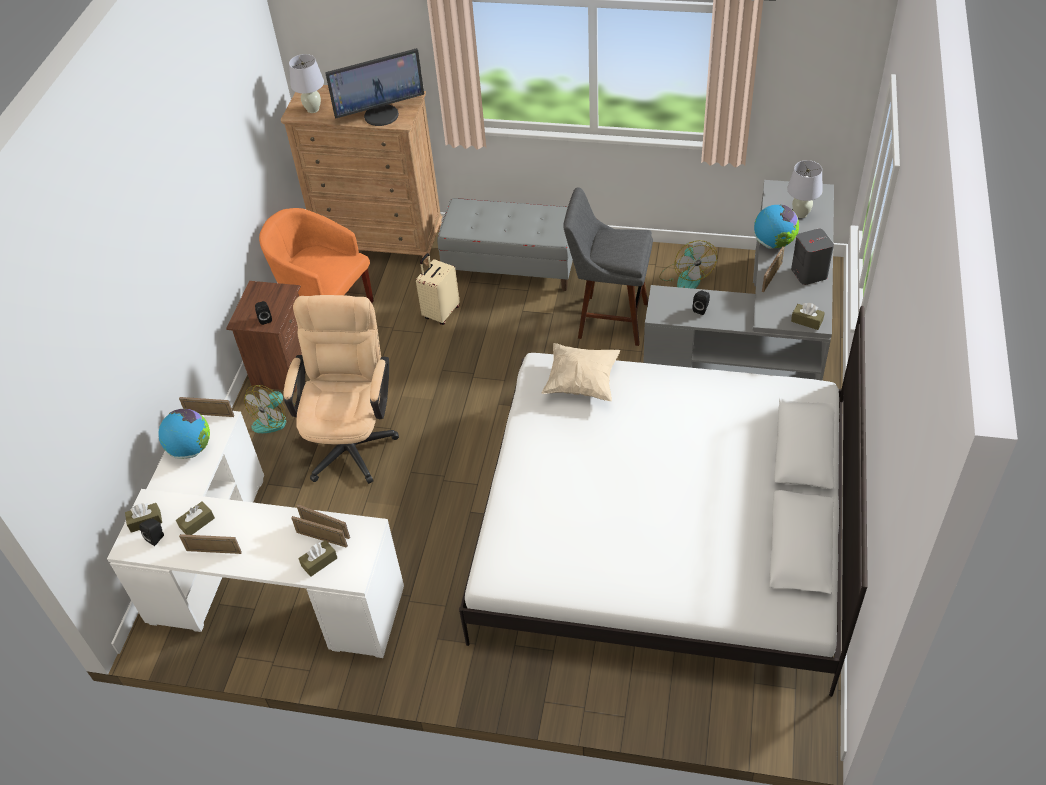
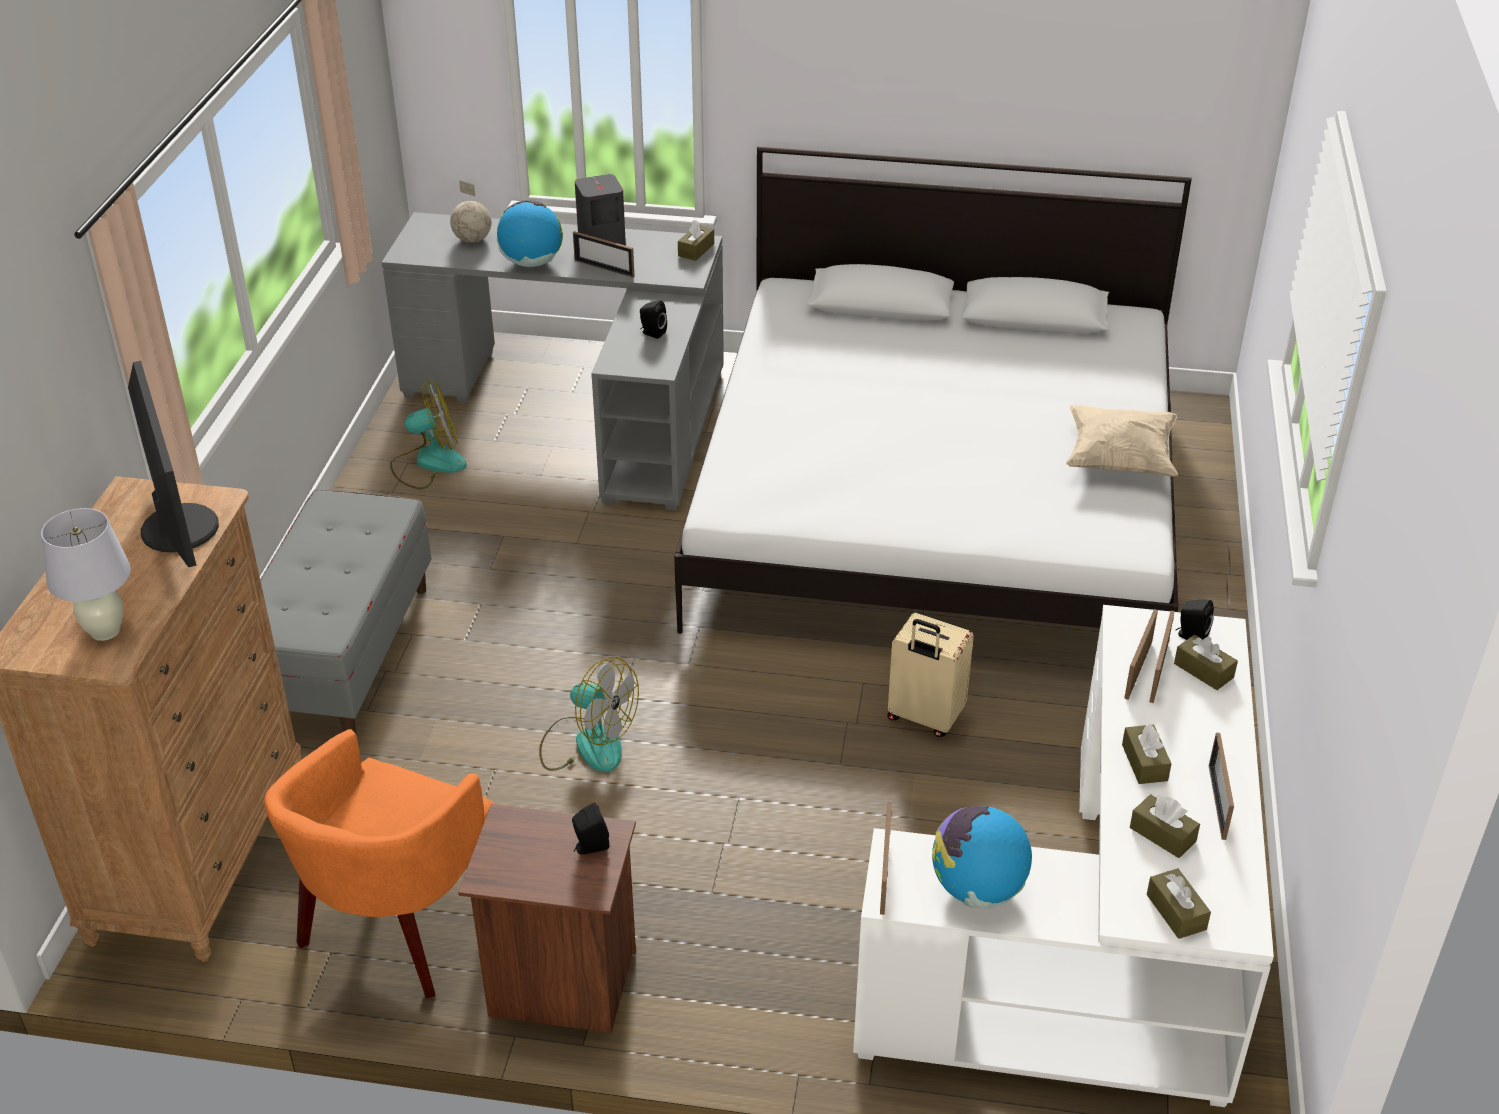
camera: 95 degrees left, 10 degrees down
black speaker [139,518,164,546] -> black speaker moved to [1176,599,1214,640]
fan [244,385,295,433] -> fan moved to [539,657,639,772]
beige office chair [283,295,399,484] -> none
beige suitcase [416,253,460,325] -> beige suitcase moved to [887,613,974,737]
beige pillow [542,343,620,401] -> beige pillow moved to [1066,405,1178,477]
grey stool [563,187,653,346] -> none
white table lamp [787,160,823,218] -> globe [450,180,491,243]
none -> brown tissue box [1122,723,1171,784]

